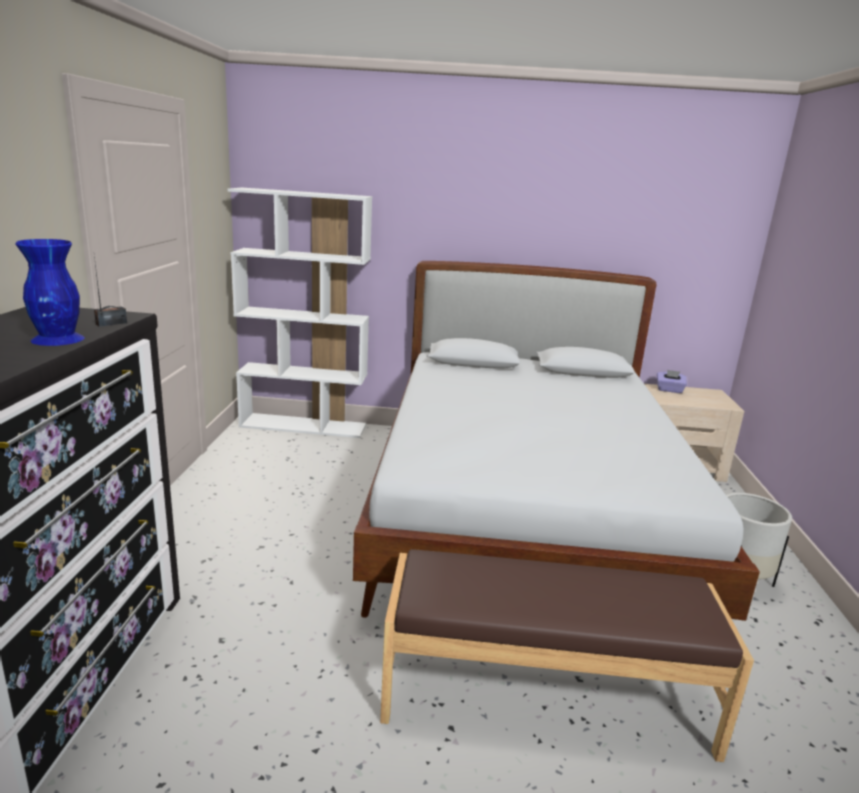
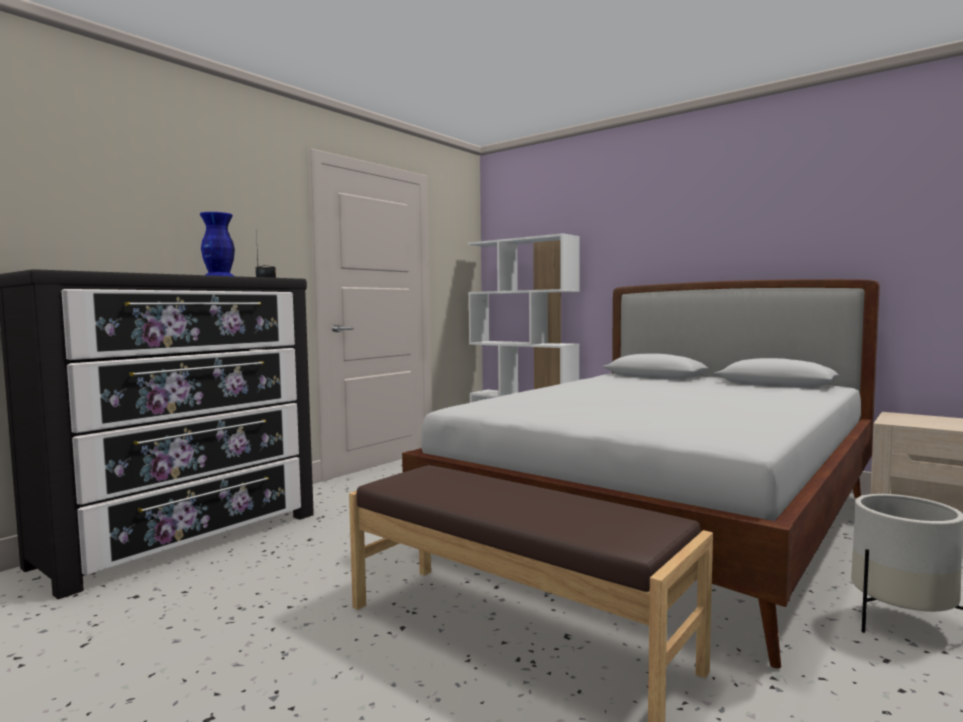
camera: 35 degrees right, 15 degrees down
purple tissue box [657,370,687,393] -> none

